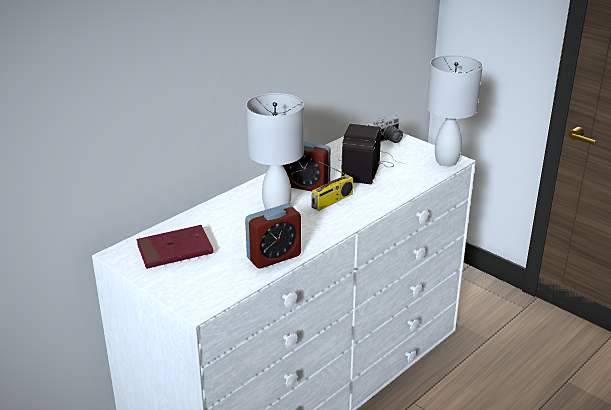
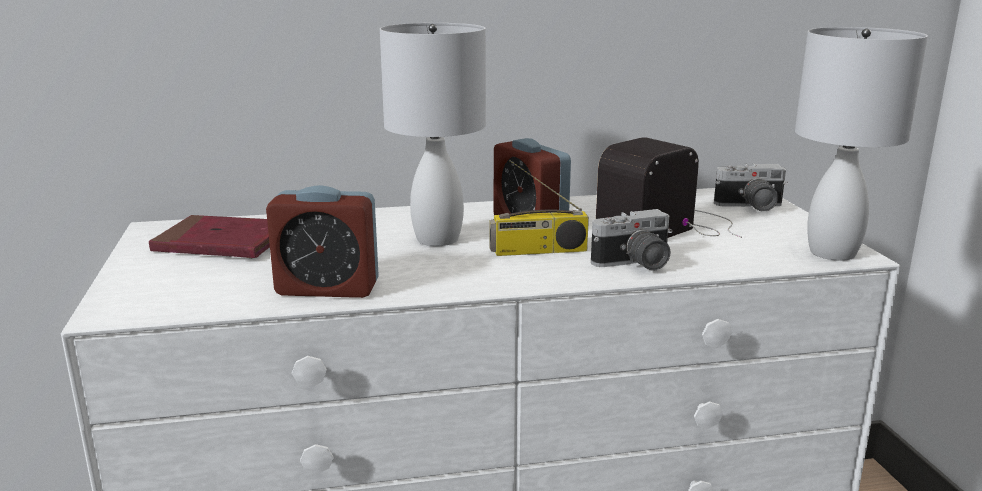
camera: 35 degrees right, 10 degrees down
none -> camera [591,209,673,271]

